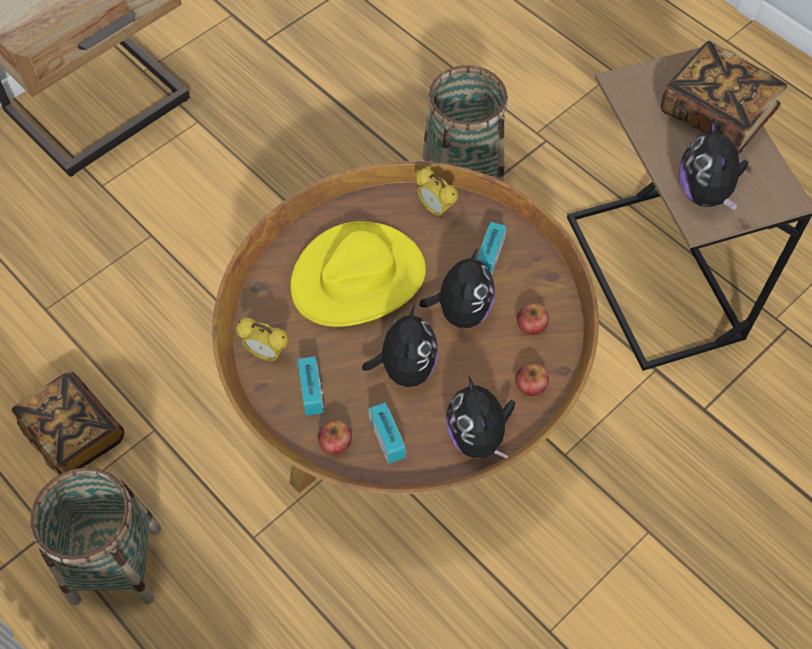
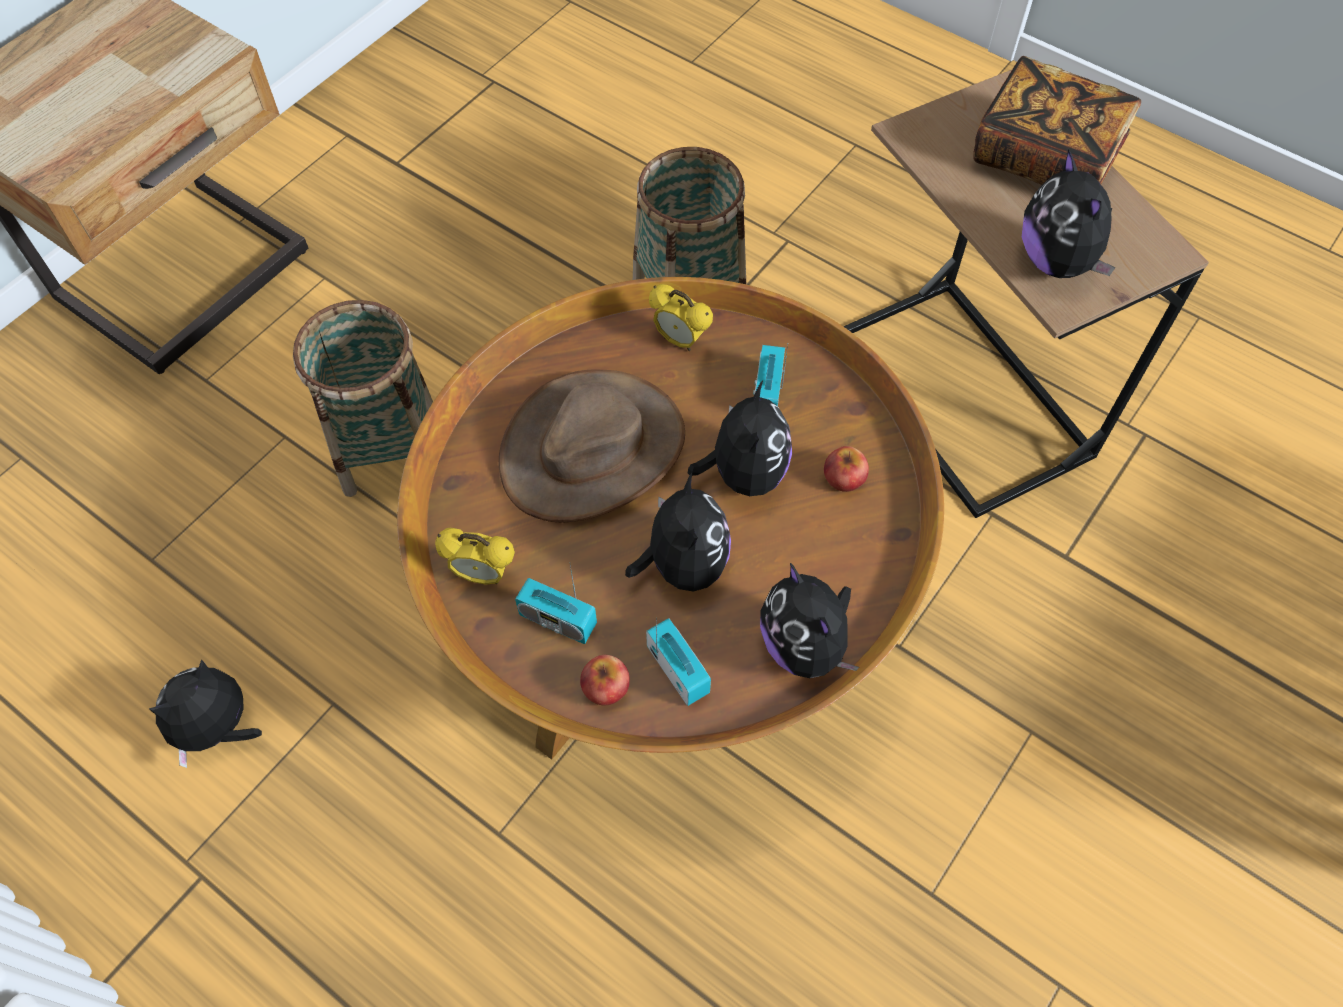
camera: 10 degrees left, 0 degrees up
book [12,372,124,475] -> plush toy [149,659,262,768]
basket [30,467,161,606] -> basket moved to [293,300,433,497]
yellow hat [290,221,426,327] -> brown hat [499,370,685,523]
radio [293,347,323,416] -> radio turned 135 degrees clockwise [515,565,597,644]
apple [515,363,549,396] -> none

